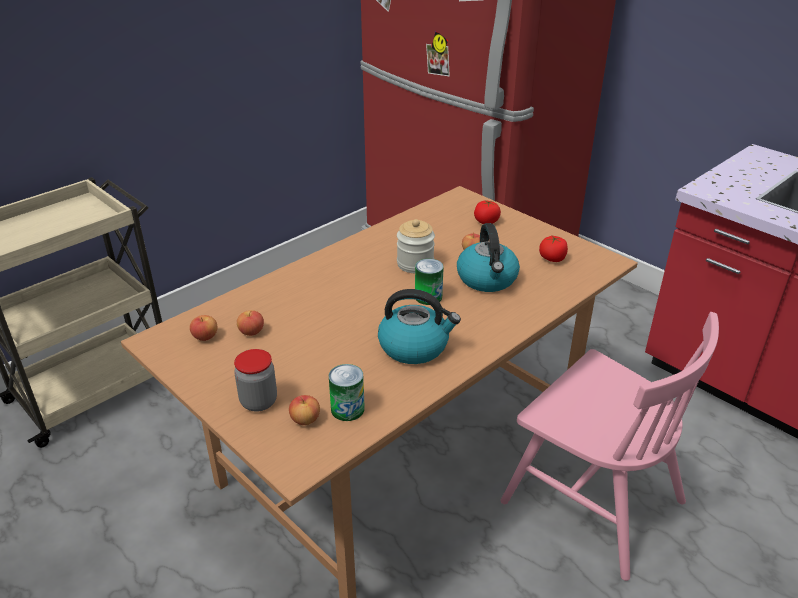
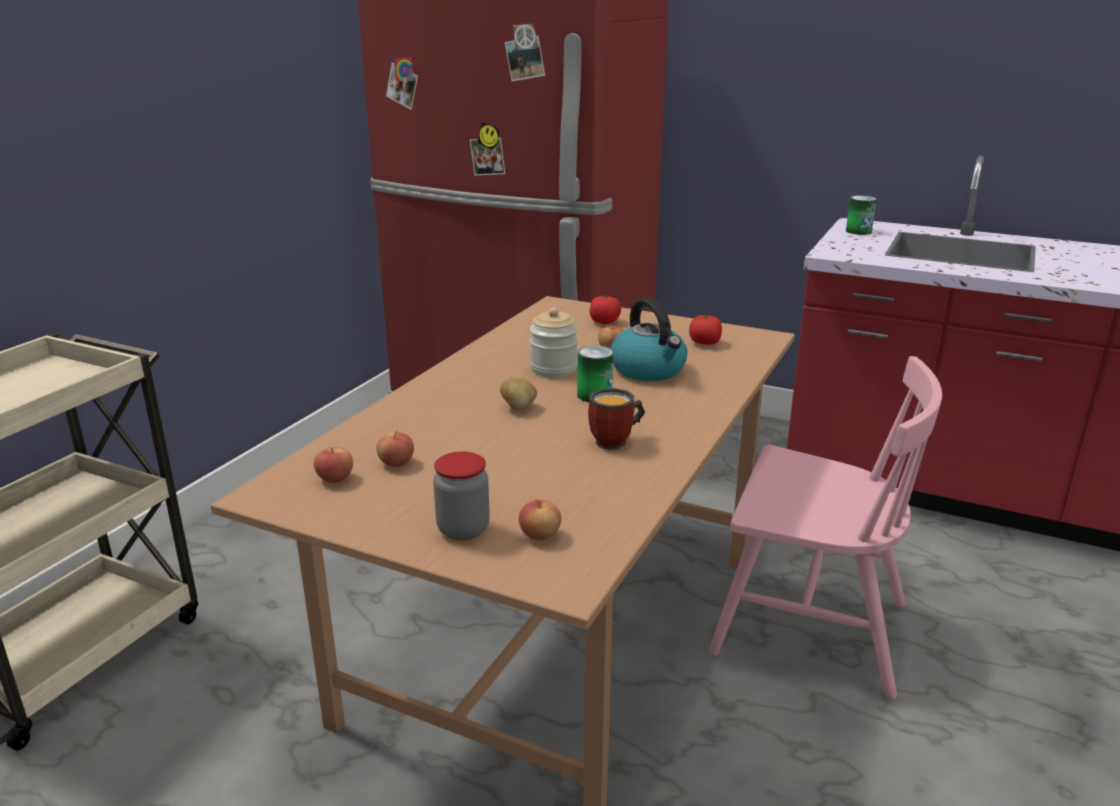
camera: 20 degrees left, 10 degrees down
can [329,364,365,421] -> can moved to [846,195,877,235]
kettle [378,289,461,364] -> mug [588,388,645,450]
none -> potato [500,375,537,410]

